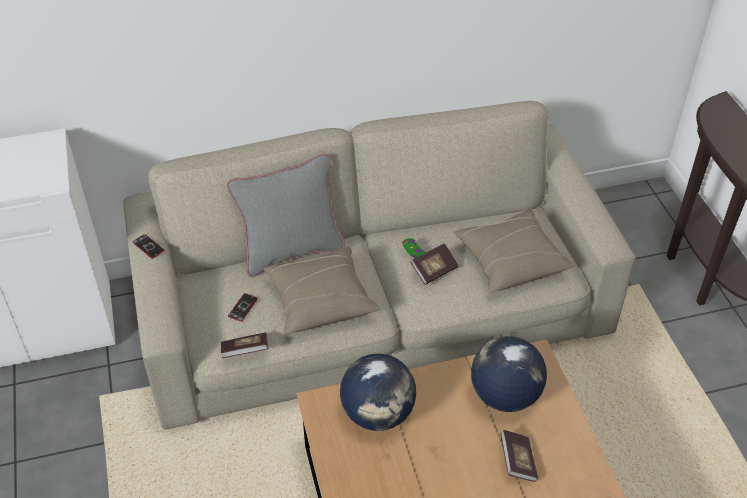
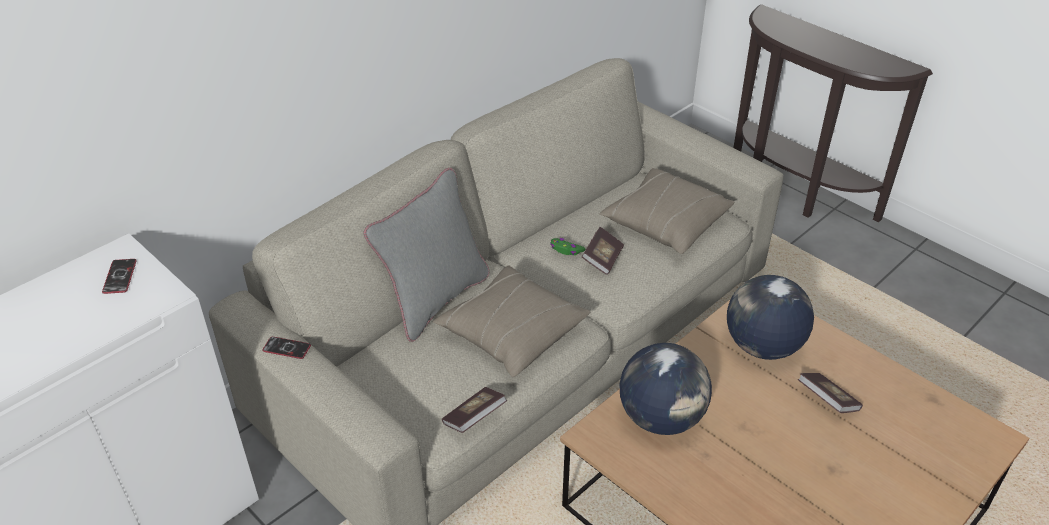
camera: 30 degrees left, 5 degrees down
phone [228,293,258,322] -> phone moved to [102,259,137,294]

